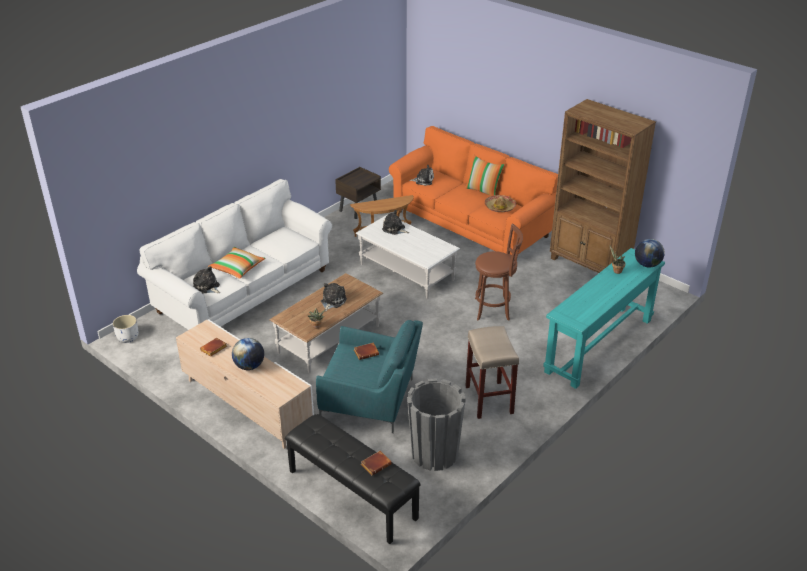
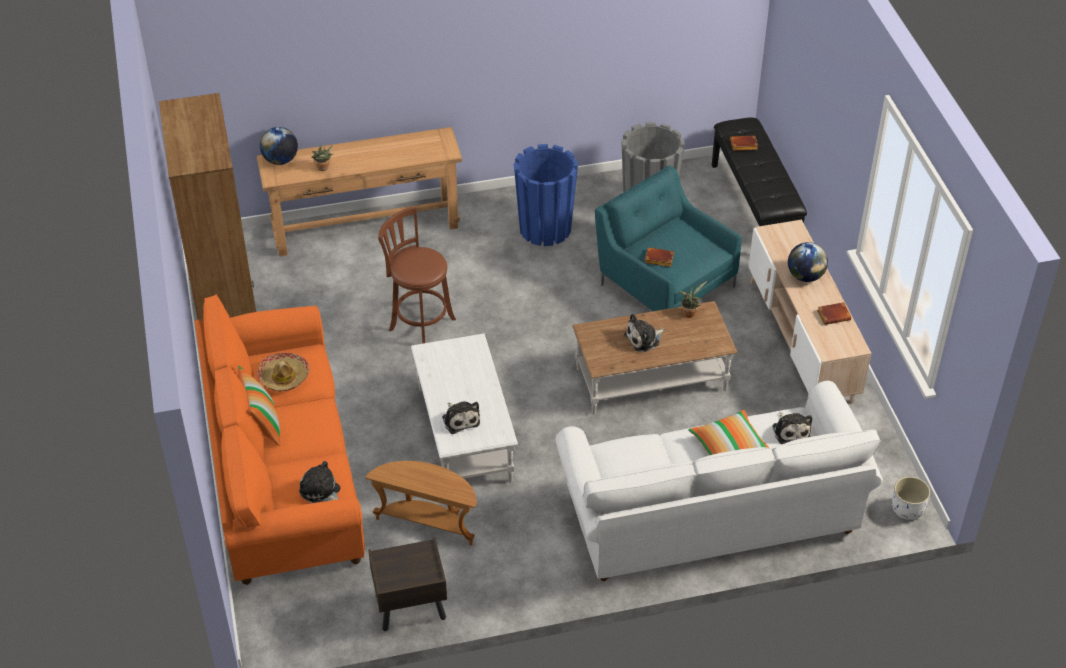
camera: 145 degrees left, 10 degrees up
beige stool [465,326,519,419] -> blue planter [514,144,578,246]
turquoise console table [543,248,665,389] -> brown console table [257,127,462,256]

